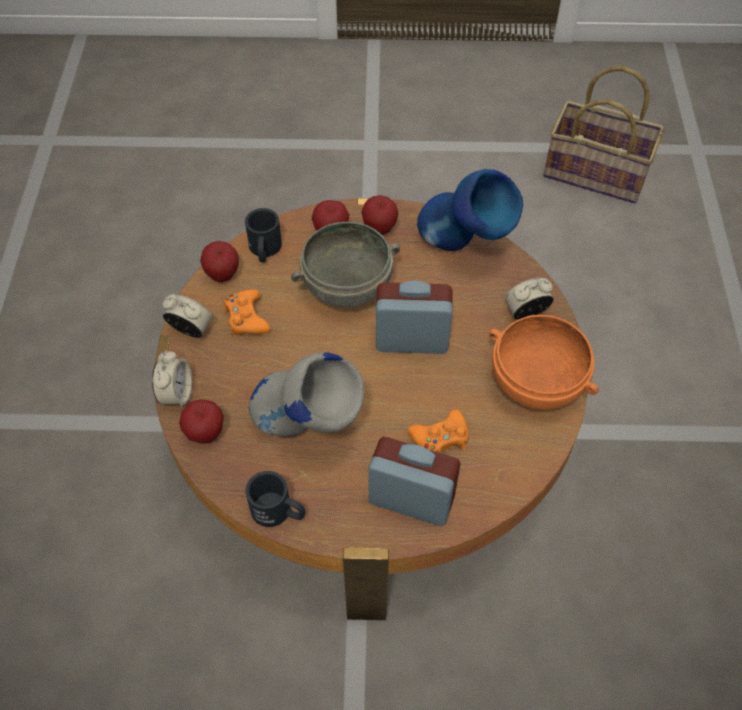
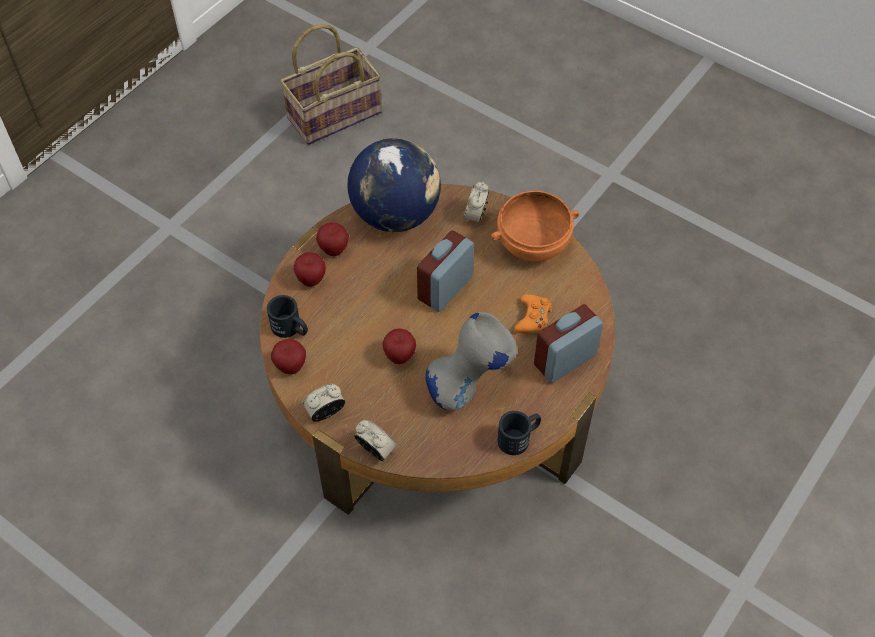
camera: 55 degrees left, 0 degrees up
apple [179,399,224,444] -> apple moved to [382,328,416,364]
orange game controller [224,289,270,335] -> none
grey bowl [291,222,400,307] -> none
blue vase [417,169,523,251] -> globe [348,138,441,232]

